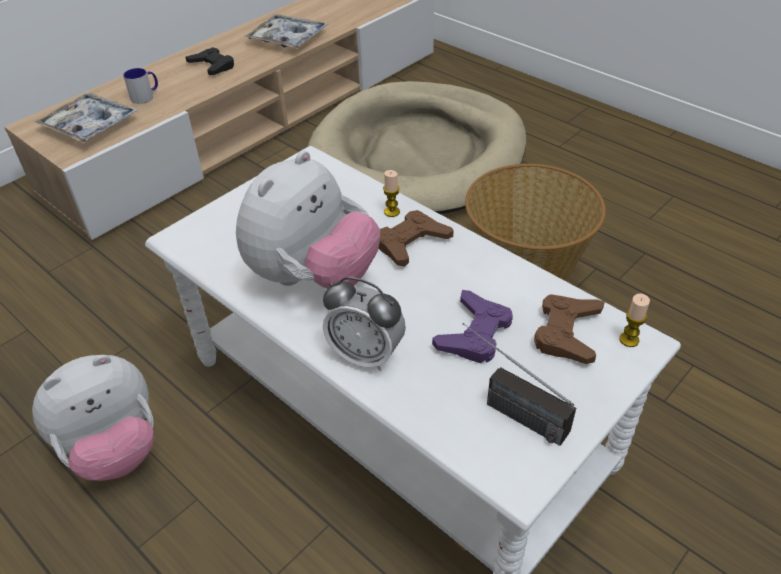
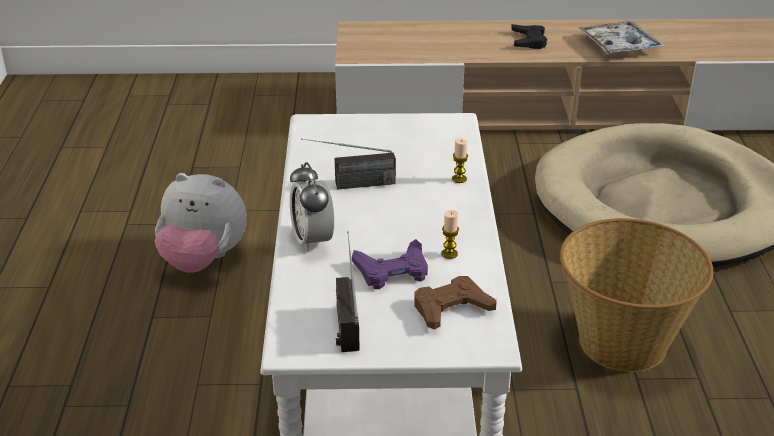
camera: 45 degrees right, 10 degrees down
tray [33,93,139,143] -> none
mug [123,68,158,104] -> none
plush toy [236,150,380,289] -> radio [301,138,396,189]
brown game controller [378,210,453,267] -> none
candle [619,294,650,347] -> candle moved to [441,210,459,259]

